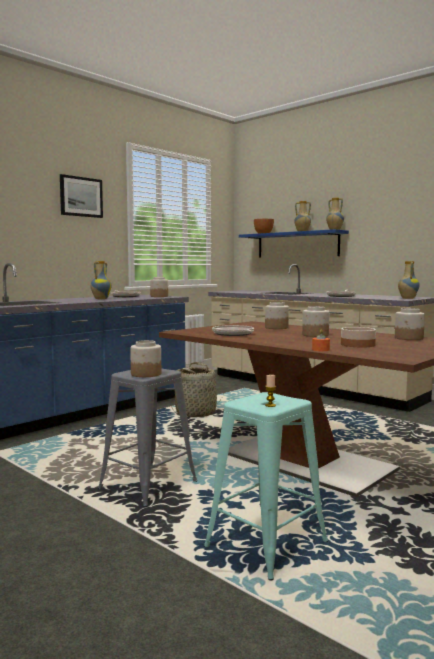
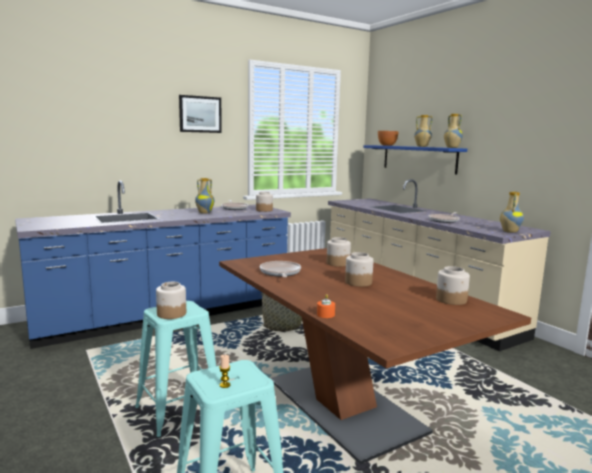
camera: 15 degrees right, 5 degrees up
grey stool [98,368,197,507] -> turquoise stool [135,301,216,438]
bowl [341,327,376,347] -> none

